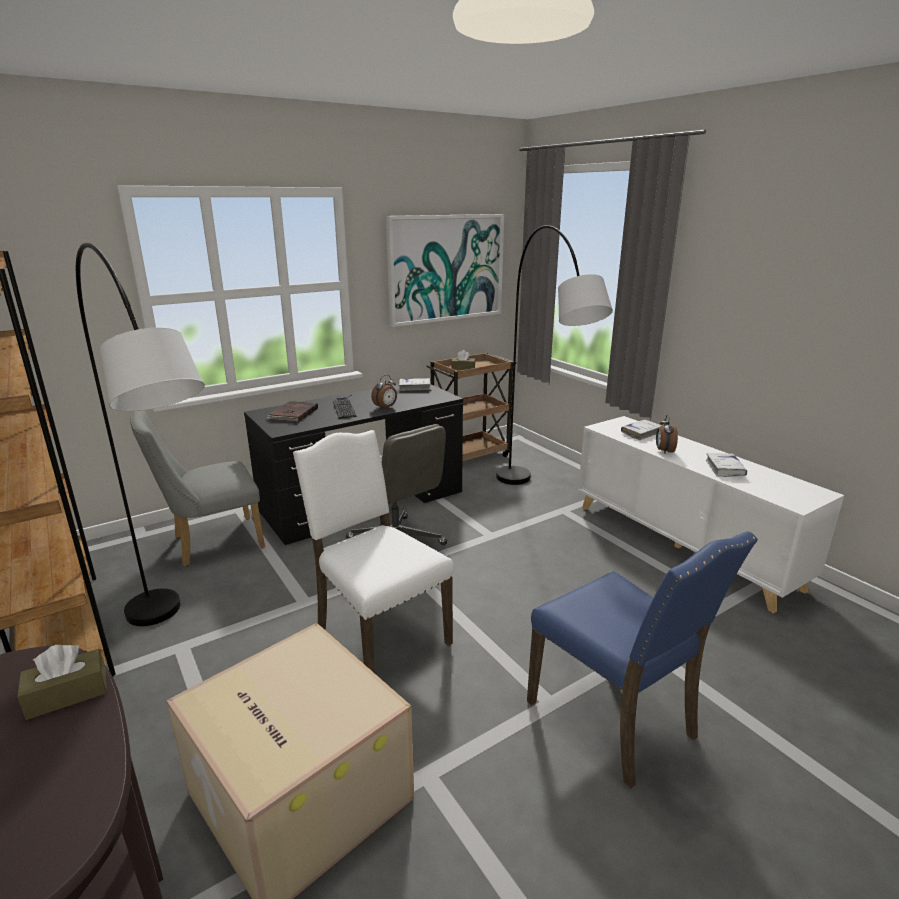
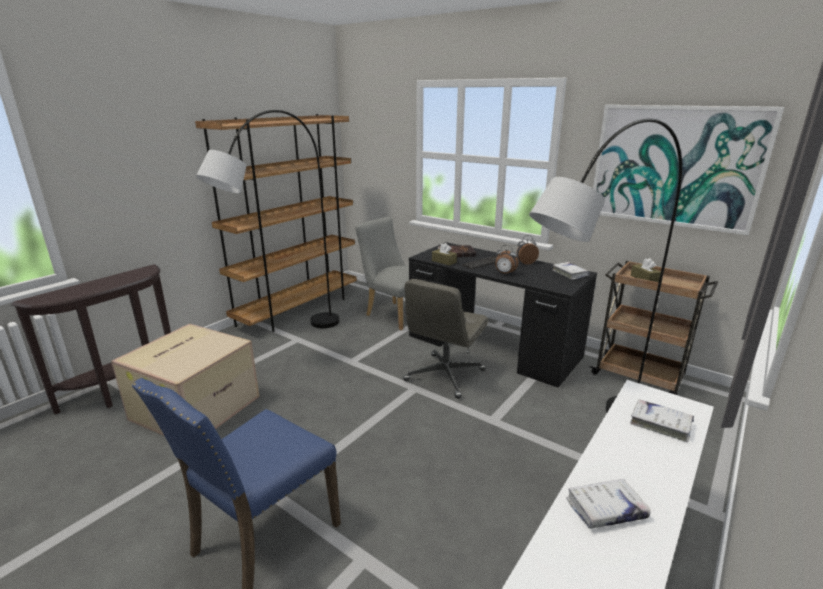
camera: 70 degrees right, 0 degrees up
brown tissue box [17,645,107,720] -> brown tissue box moved to [432,243,457,266]
white chair [293,430,454,672] -> none
alarm clock [656,415,678,454] -> alarm clock moved to [517,235,539,265]

